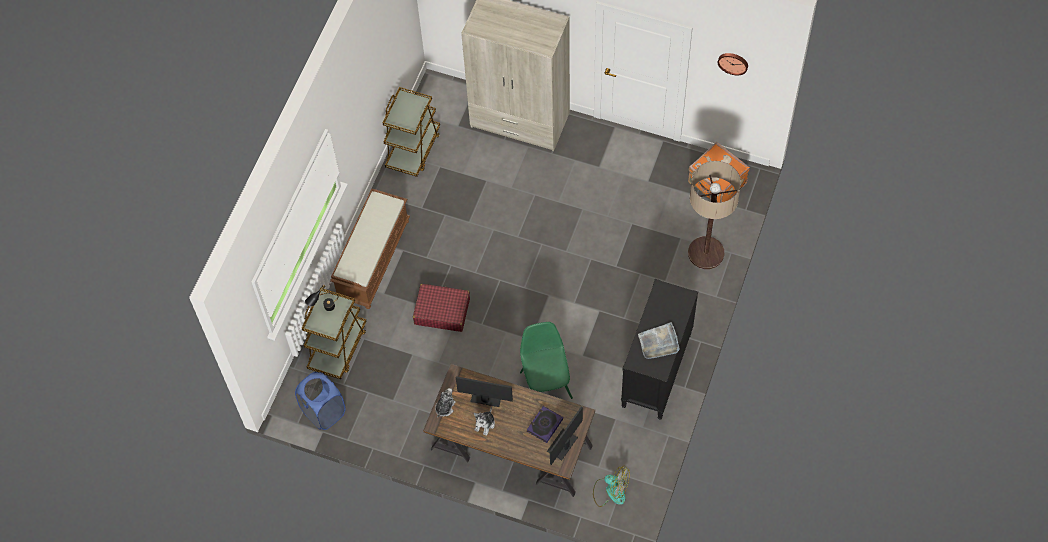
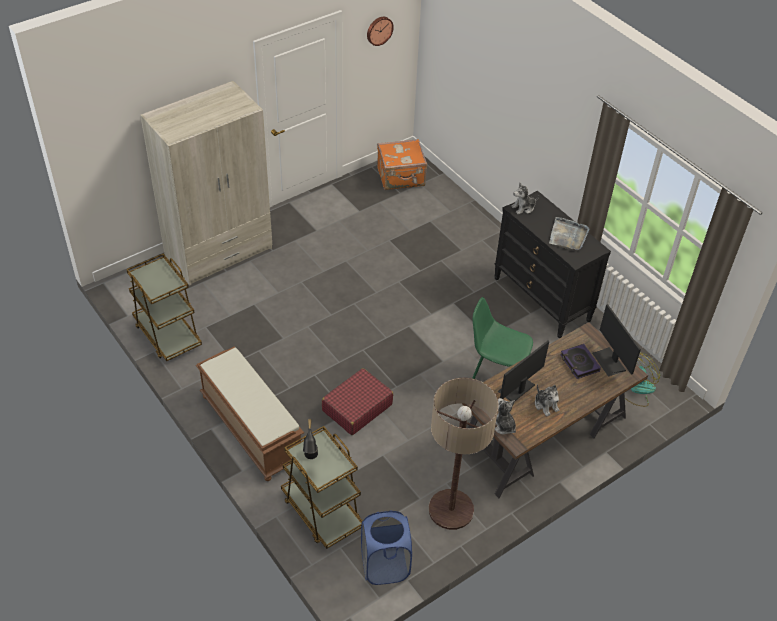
camera: 60 degrees left, 15 degrees down
floor lamp [688,161,741,269] -> floor lamp moved to [429,378,499,530]
none -> plush toy [511,183,539,214]

